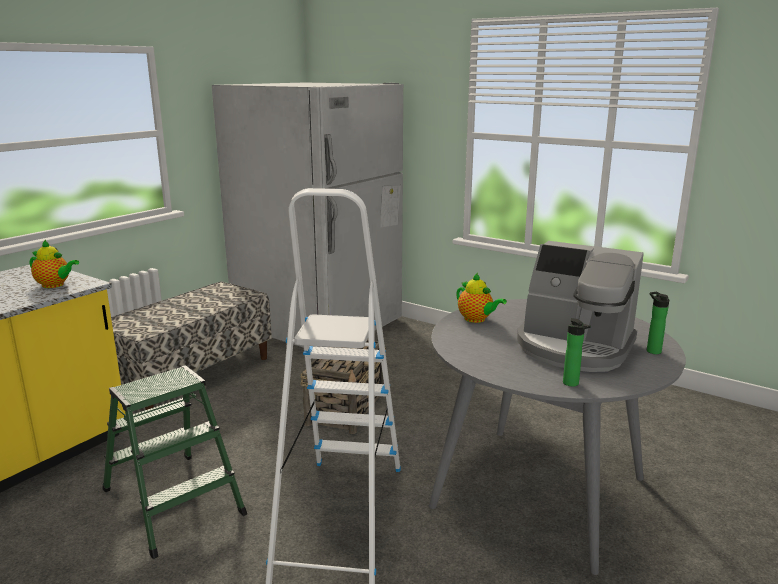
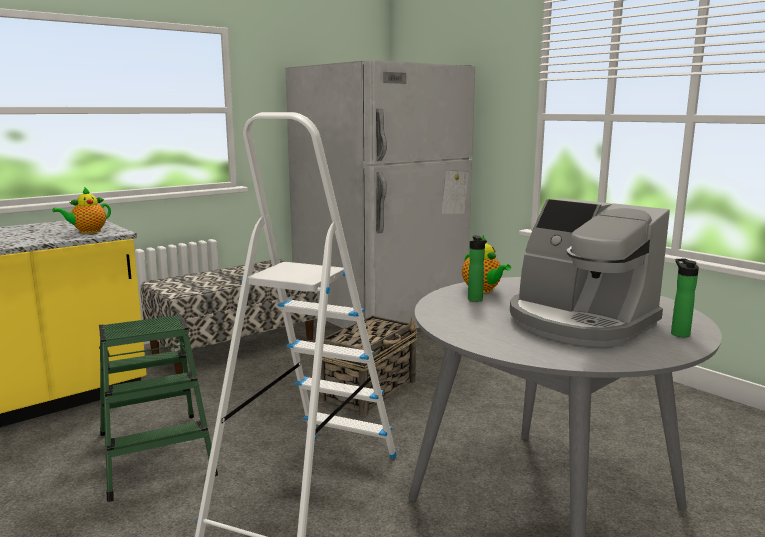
camera: 15 degrees right, 5 degrees down
teapot [30,240,79,288] -> teapot turned 105 degrees clockwise [52,187,111,233]
bottle [563,318,591,387] -> bottle moved to [468,235,487,302]

